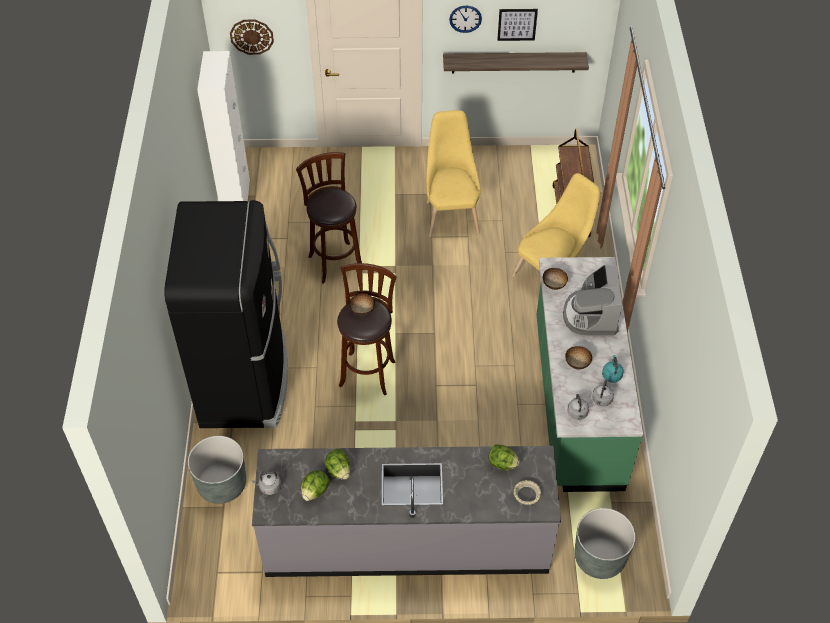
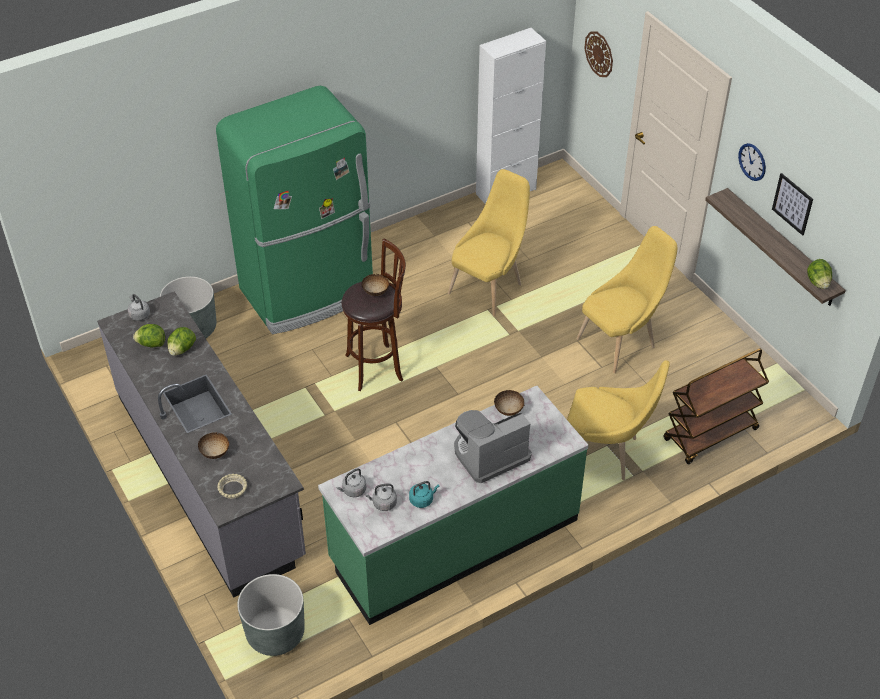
camera: 60 degrees right, 5 degrees down
black fridge [164,200,288,428] -> green fridge [216,86,373,334]
brown stool [296,152,362,284] -> yellow chair [448,169,530,316]
lettuce [489,444,520,470] -> lettuce moved to [807,259,832,289]
bowl [565,346,592,369] -> bowl moved to [198,432,229,459]

